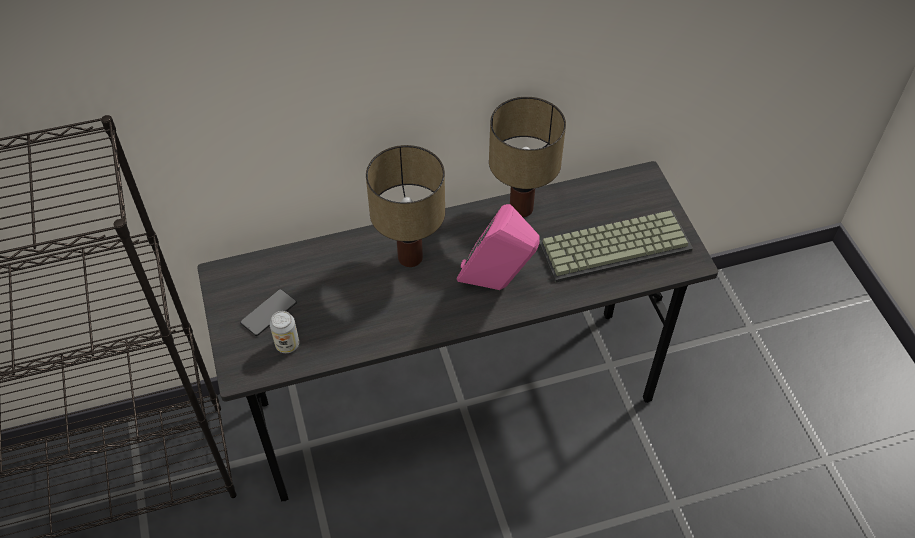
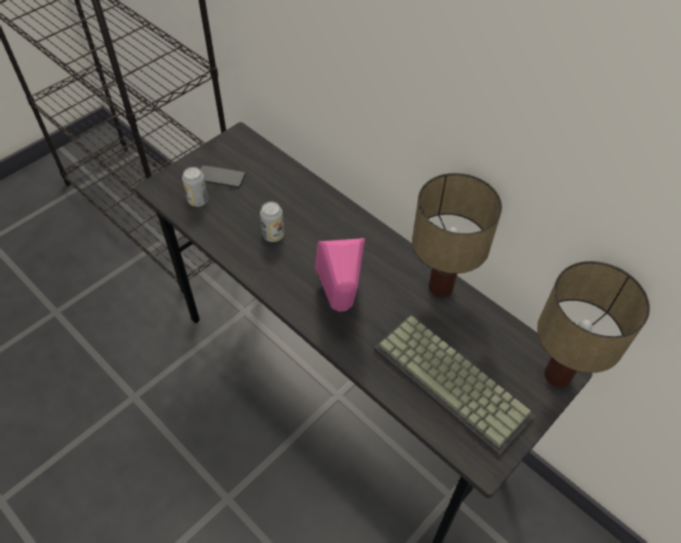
camera: 60 degrees right, 0 degrees up
table lamp [366,145,445,267] -> table lamp moved to [537,261,650,387]
none -> can [260,202,284,242]

